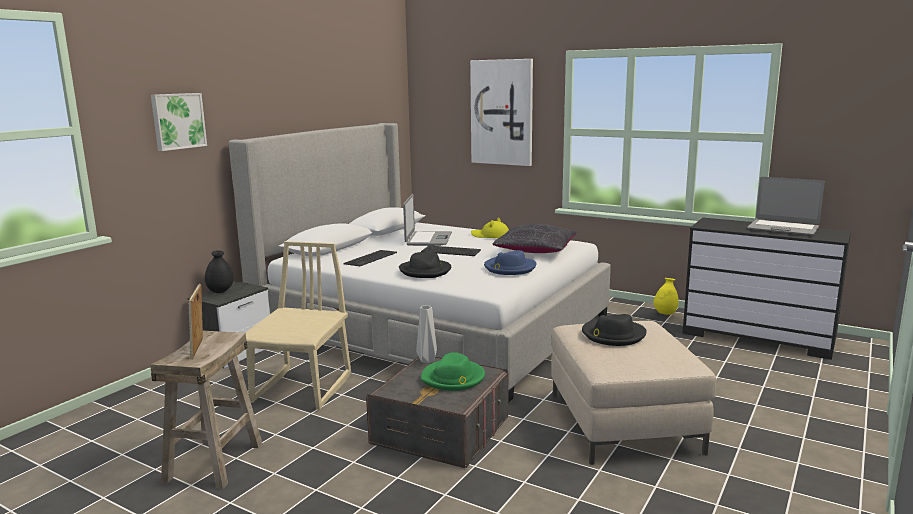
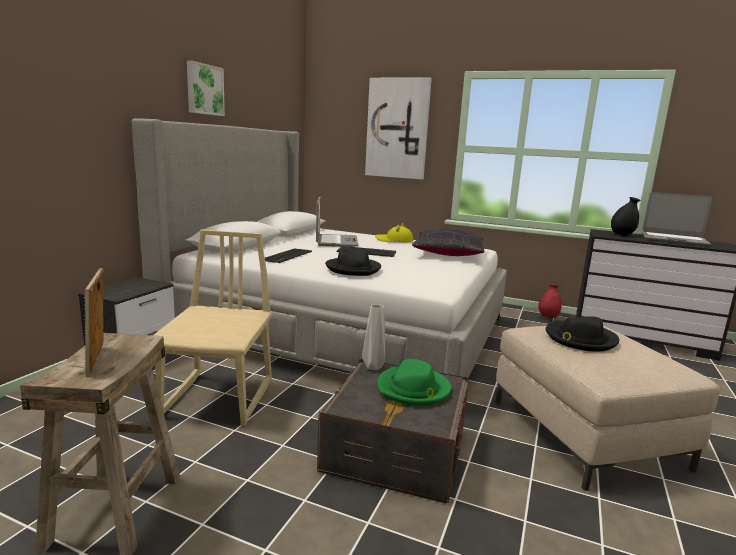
camera: 10 degrees left, 0 degrees up
picture [151,93,207,151] -> picture moved to [187,60,225,116]
black vase [205,250,234,293] -> black vase moved to [611,197,640,236]
blue hat [484,250,537,275] -> none
yellow vase [653,278,678,315] -> red vase [538,284,561,318]

